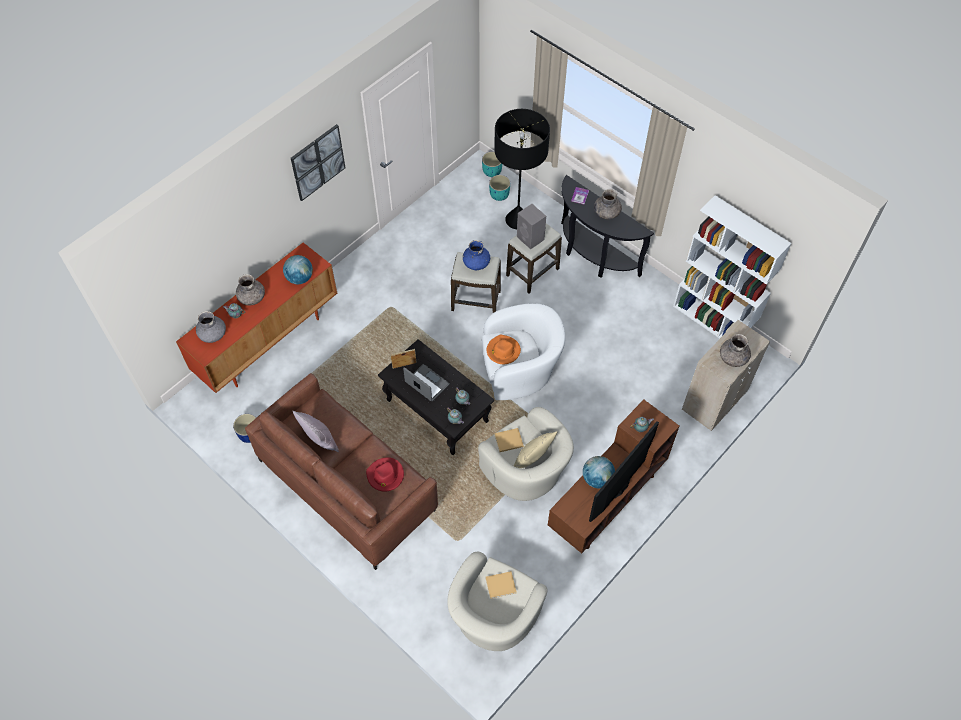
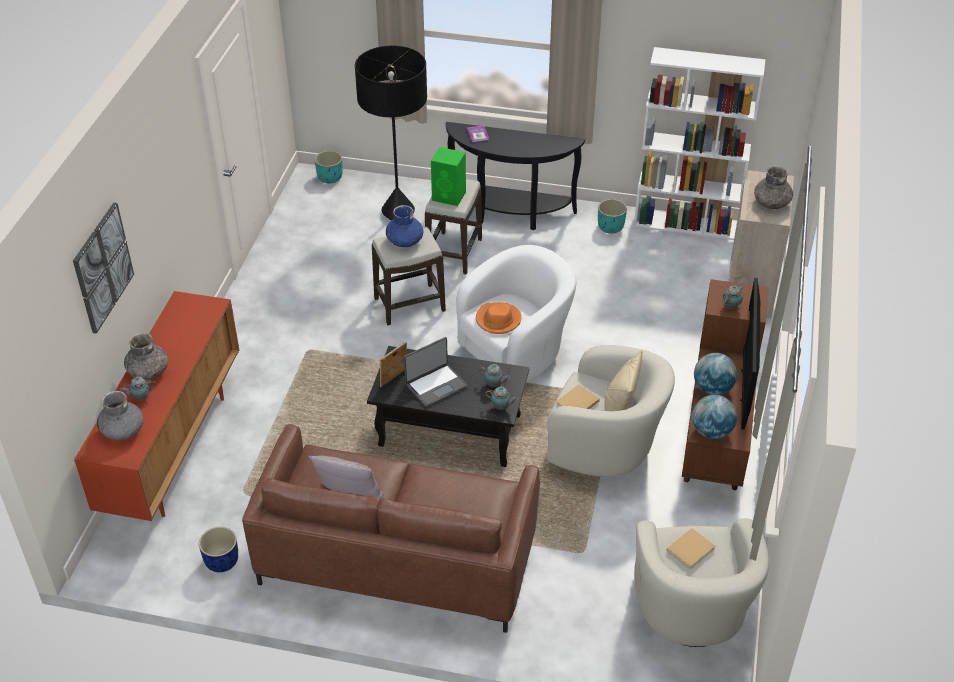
camera: 30 degrees left, 15 degrees down
globe [283,255,313,284] -> globe moved to [692,395,737,439]
picture [291,124,345,201] -> picture moved to [73,203,134,334]
red hat [366,457,404,492] -> none
laptop [403,364,450,401] -> laptop turned 135 degrees clockwise [404,337,468,407]
turquoise planter [489,175,510,201] -> turquoise planter moved to [598,199,627,234]
grey speaker [517,204,546,249] -> green speaker [431,147,466,206]
grey vase [594,189,622,219] -> none

